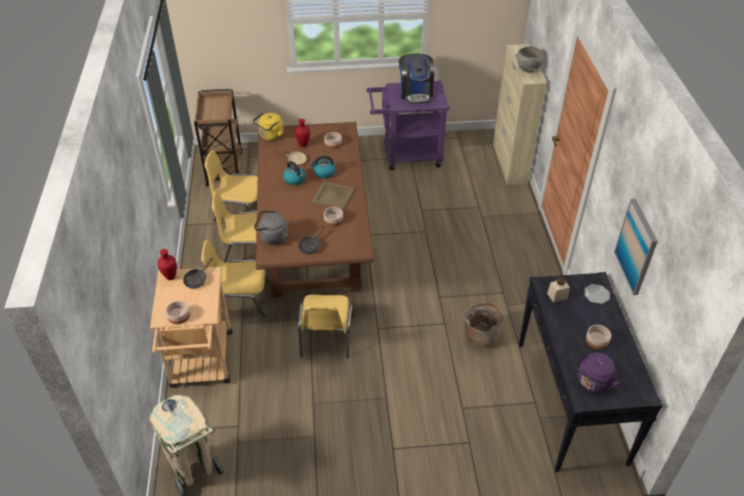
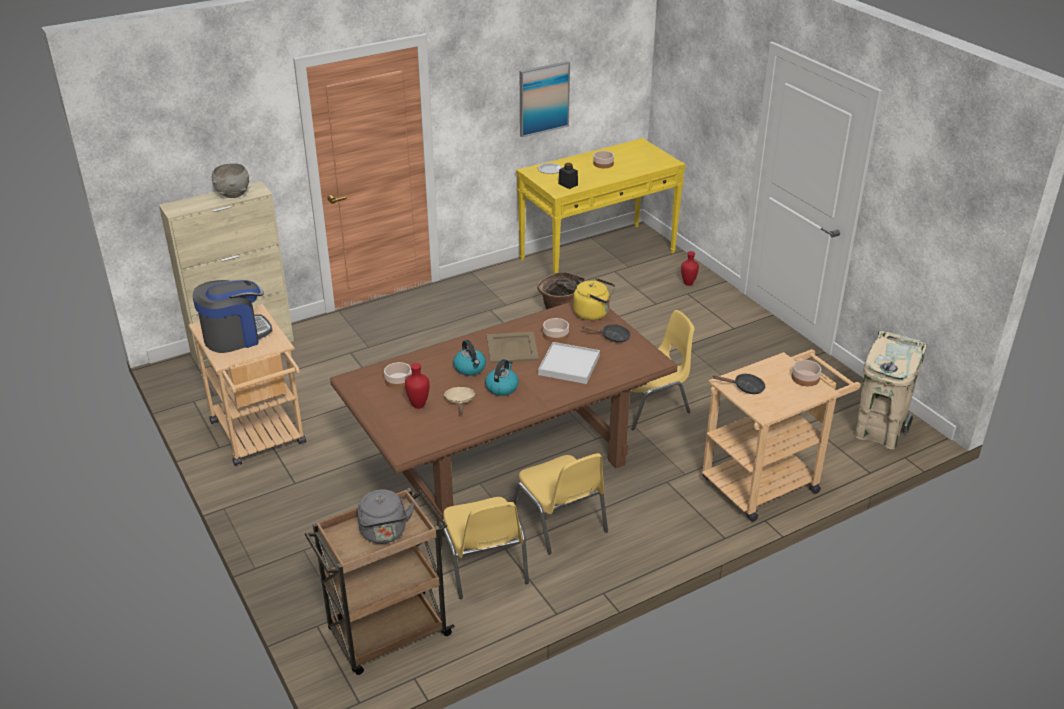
camera: 115 degrees left, 10 degrees down
red vase [158,249,177,280] -> red vase moved to [681,251,699,286]
yellow chair [201,240,270,318] -> none
yellow kettle [253,113,284,141] -> yellow kettle moved to [573,278,615,320]
grey kettle [254,210,288,245] -> grey kettle moved to [357,489,415,544]
purple cart [366,81,450,170] -> beige cart [188,304,306,466]
black console table [519,272,663,472] -> yellow console table [516,138,686,274]
beige jar [547,278,570,303] -> black jar [558,163,578,189]
purple kettle [575,352,621,393] -> none
none -> white tray [538,342,600,384]

